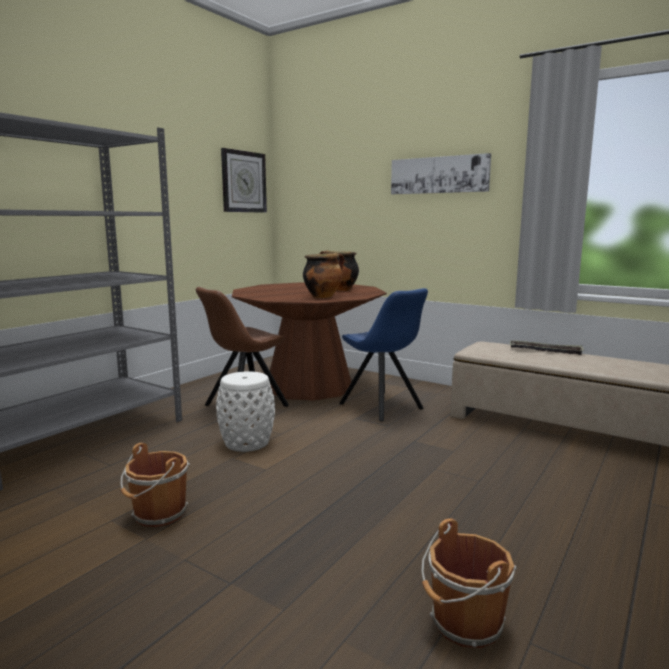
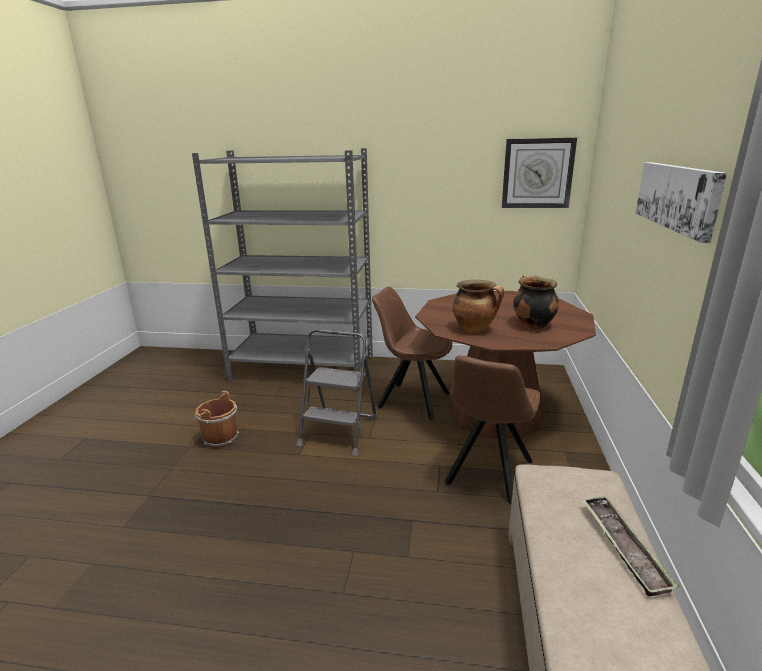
camera: 65 degrees right, 10 degrees up
white stool [216,371,275,452] -> grey step ladder [296,329,377,456]
blue chair [339,288,428,421] -> brown chair [445,355,541,504]
brown bucket [421,518,516,648] -> none

